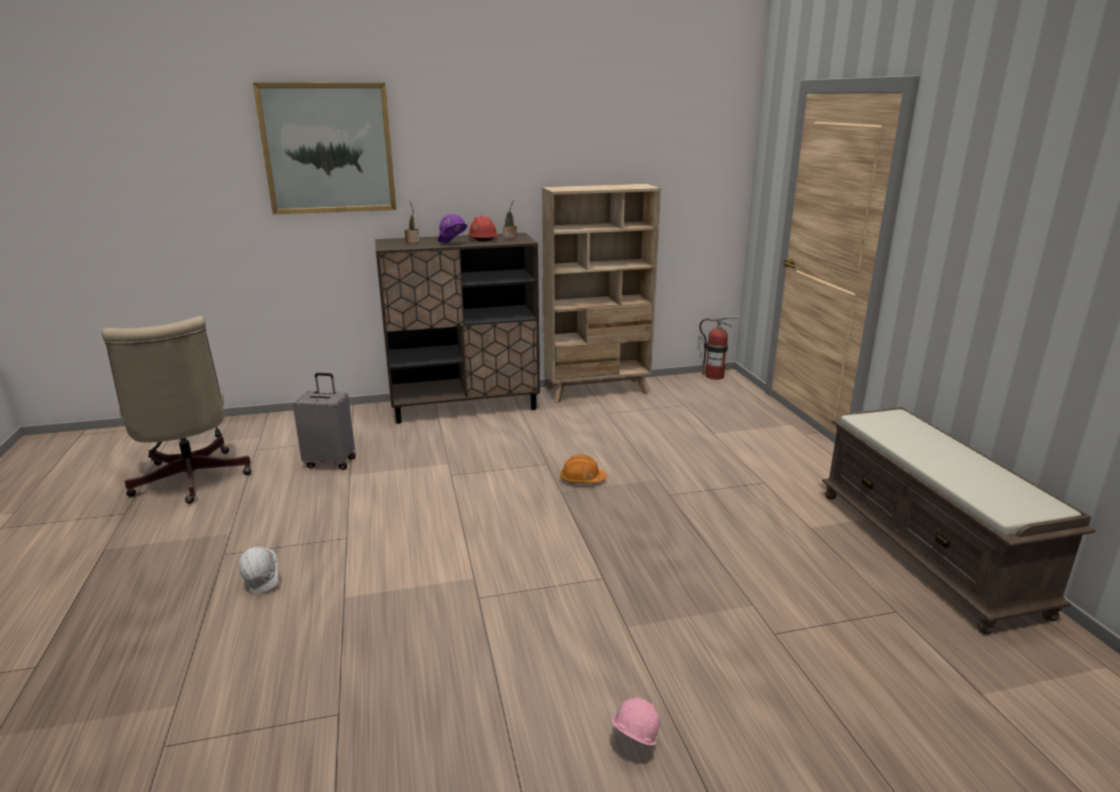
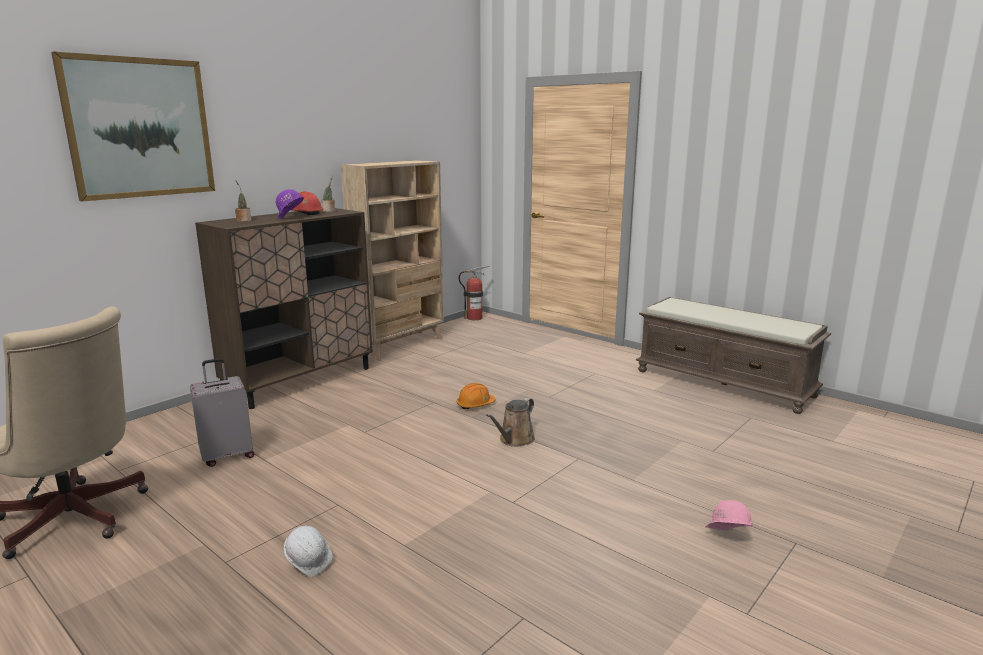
camera: 35 degrees left, 5 degrees down
none -> brown watering can [486,398,535,447]

